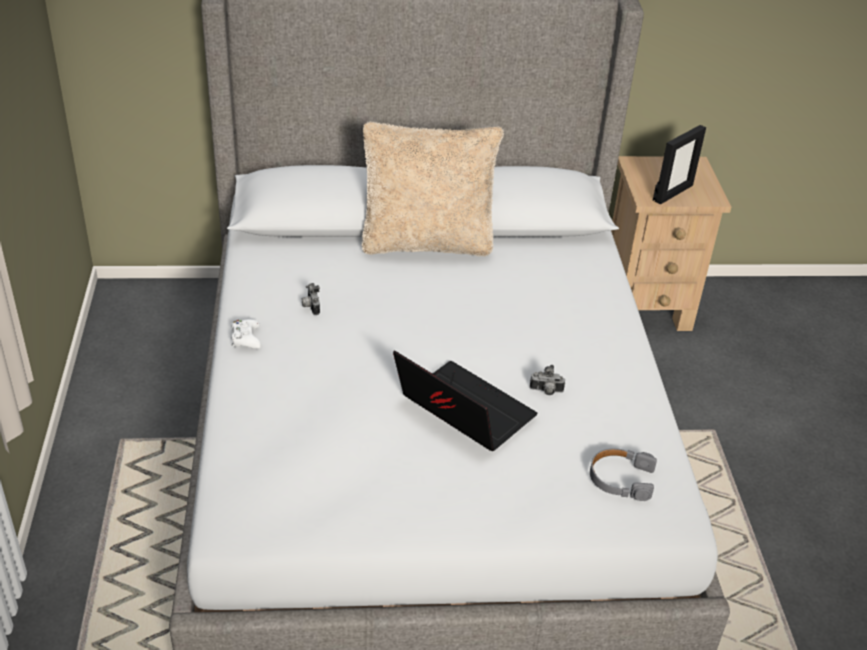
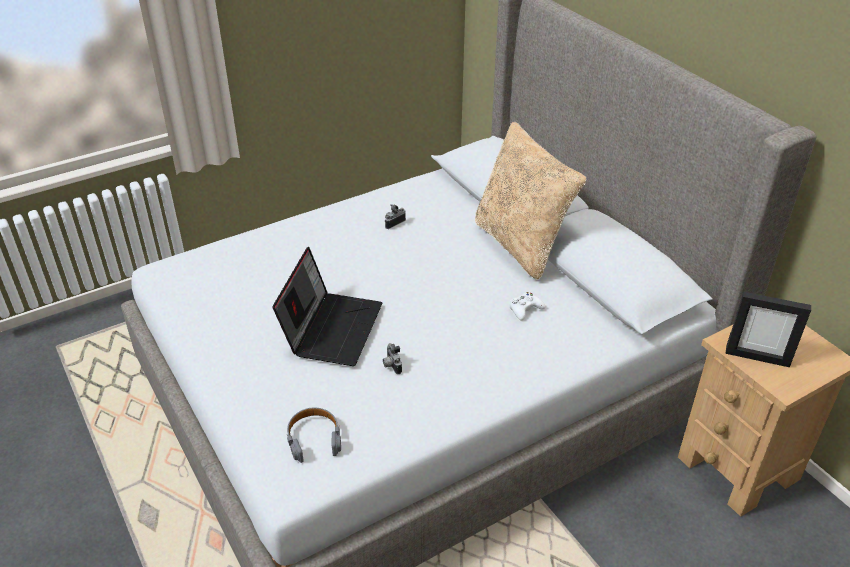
camera: 65 degrees right, 0 degrees up
white game controller [231,319,261,349] -> white game controller moved to [510,292,545,321]

